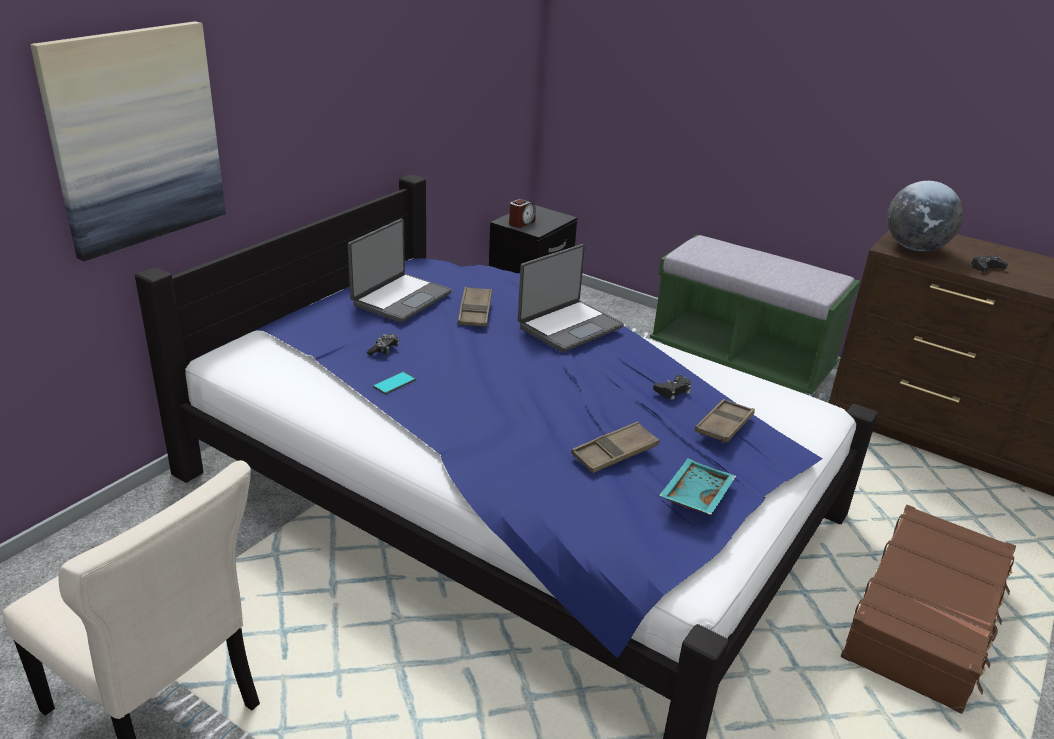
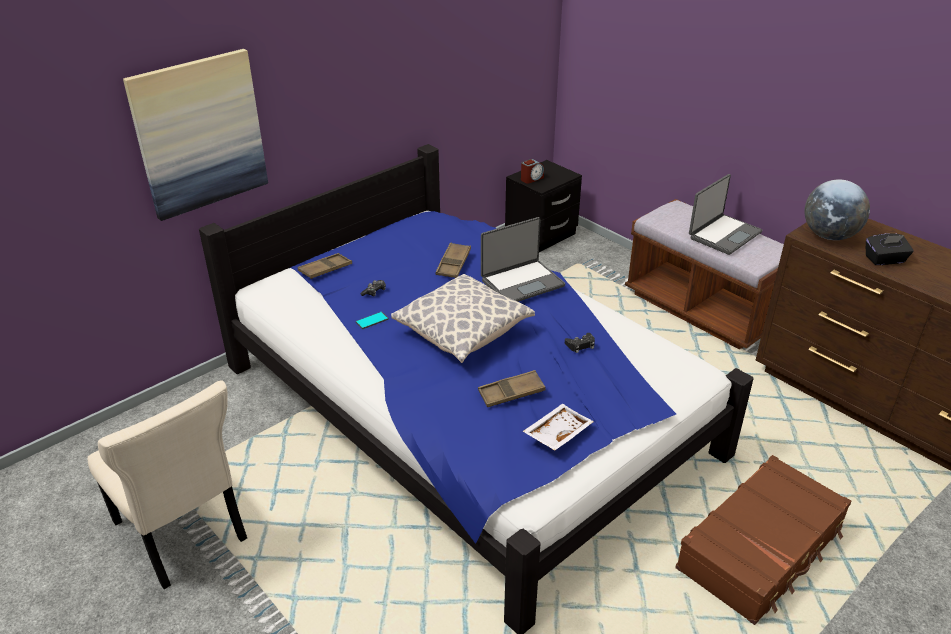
camera: 15 degrees right, 5 degrees up
laptop [348,219,452,323] -> laptop moved to [689,174,762,255]
green bench [650,235,860,395] -> brown bench [625,199,784,350]
turquoise tray [659,458,736,515] -> white tray [523,404,594,451]
brown tray [695,399,755,443] -> brown tray moved to [298,253,352,279]
black game controller [971,255,1008,272] -> black tissue box [866,233,914,265]
none -> pillow [391,274,535,363]

